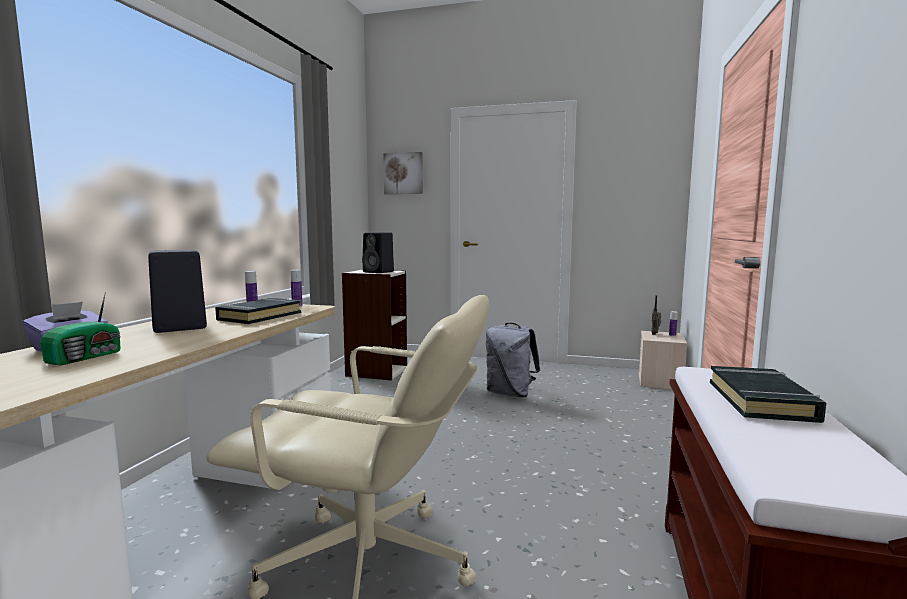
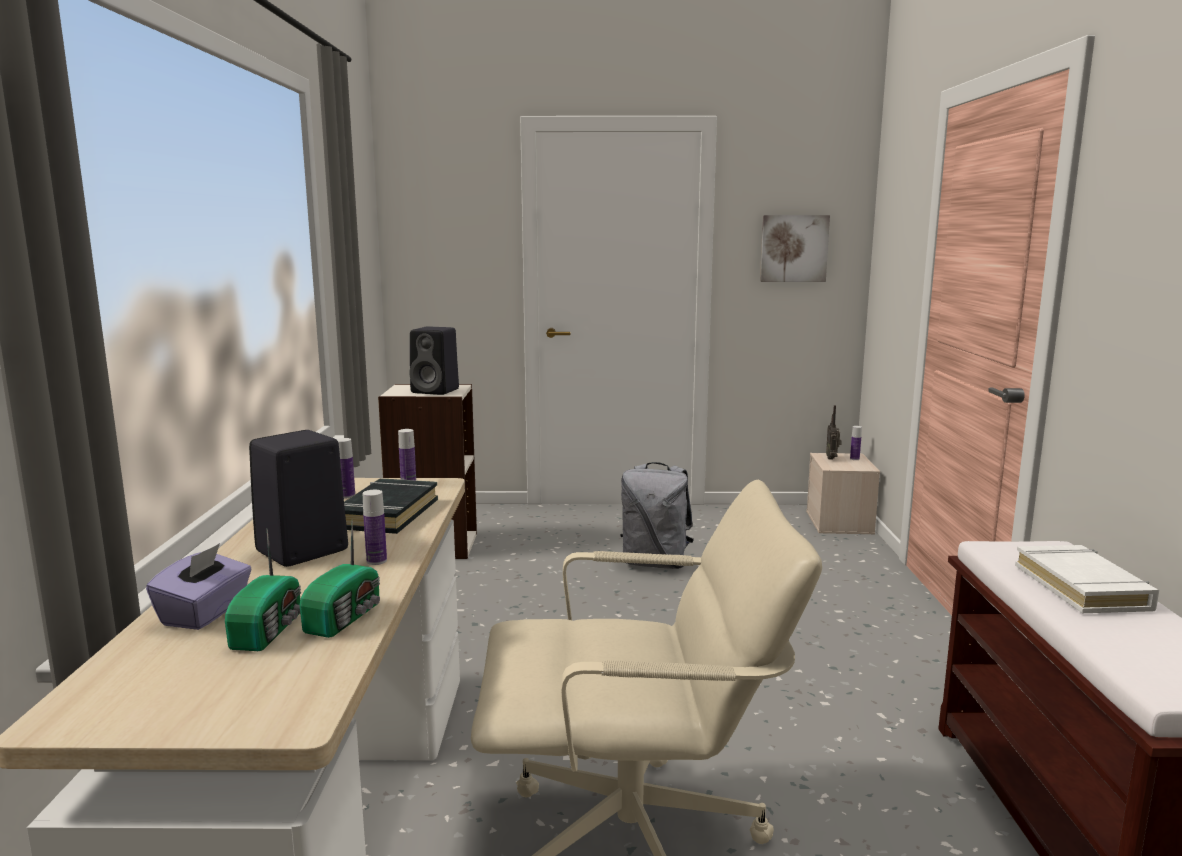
camera: 15 degrees left, 5 degrees up
picture [383,152,423,194] -> picture moved to [760,215,830,282]
black book [710,366,826,423] -> white book [1015,545,1159,613]
none -> radio [300,519,380,638]
none -> bottle [363,490,387,565]

